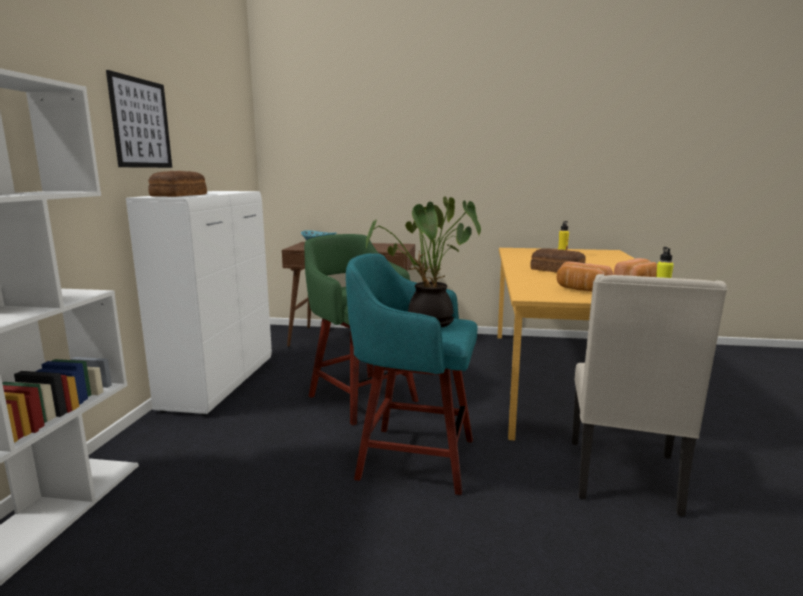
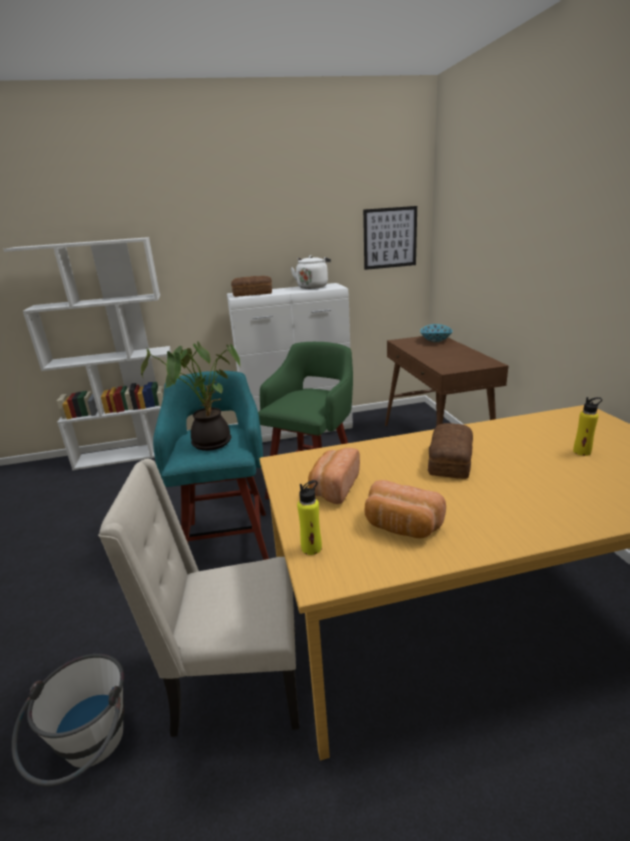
camera: 70 degrees right, 10 degrees up
picture [106,70,172,168] -> picture moved to [363,206,417,270]
none -> white bucket [11,654,125,787]
none -> white kettle [290,255,331,289]

